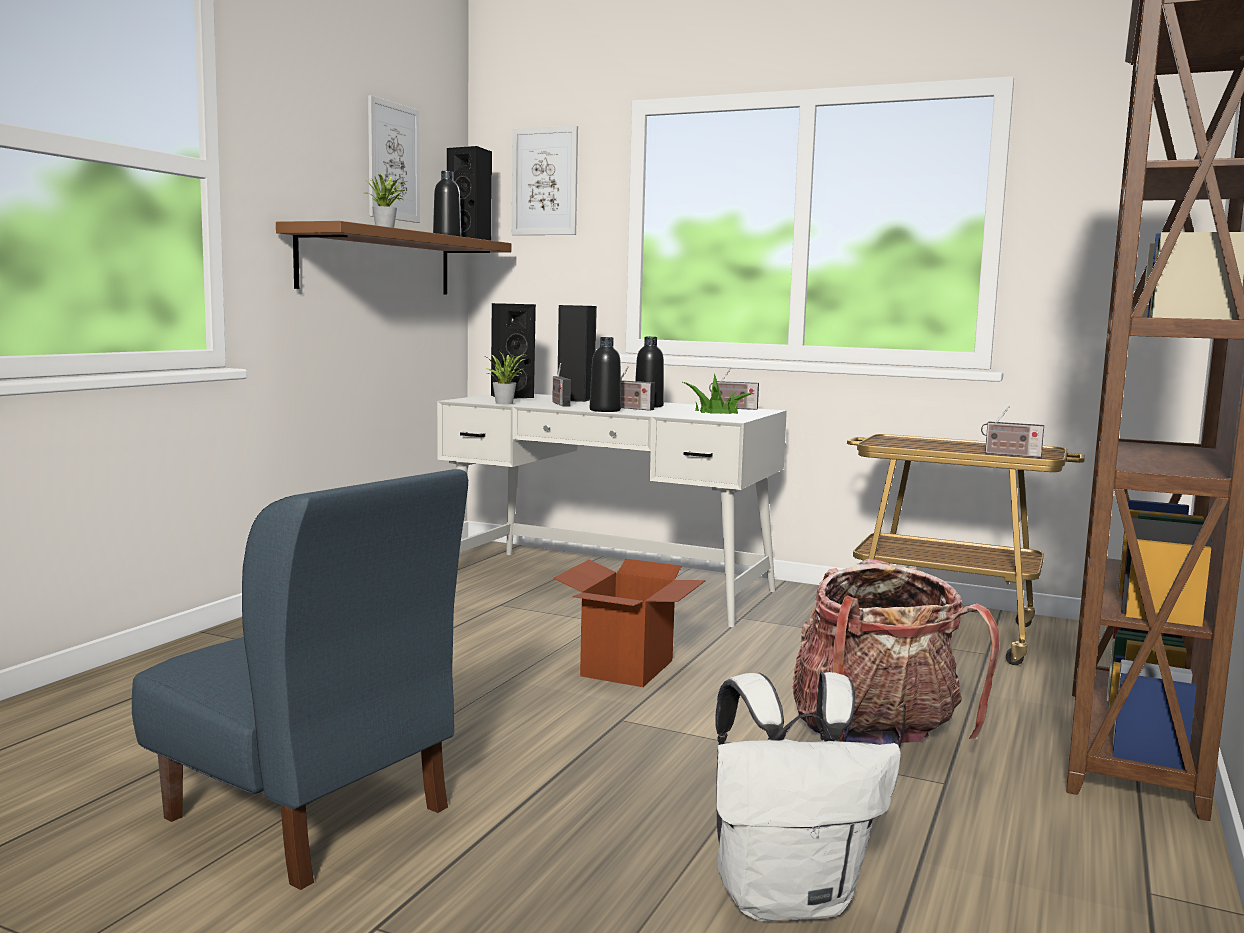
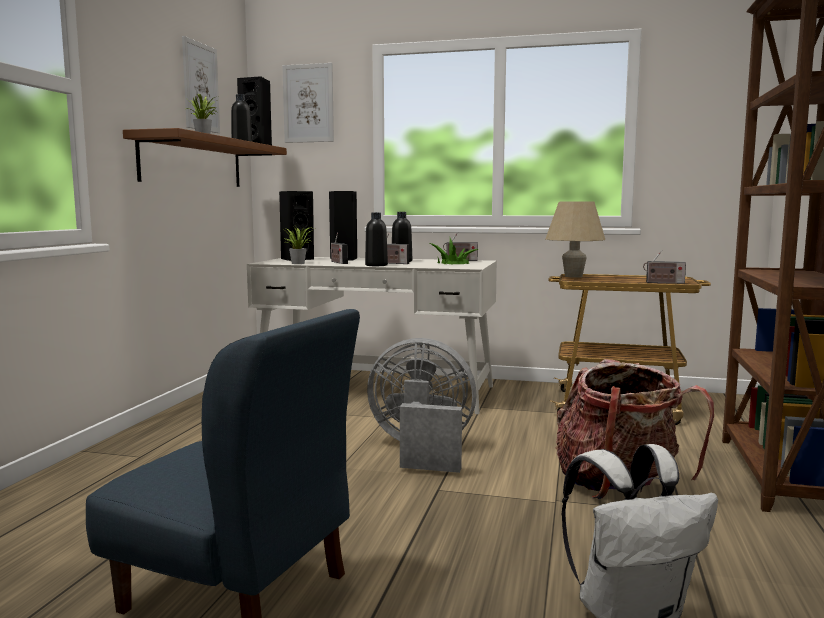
camera: 10 degrees left, 0 degrees up
cardboard box [554,559,706,687] -> grey fan [367,338,477,473]
none -> beige table lamp [546,202,605,278]

